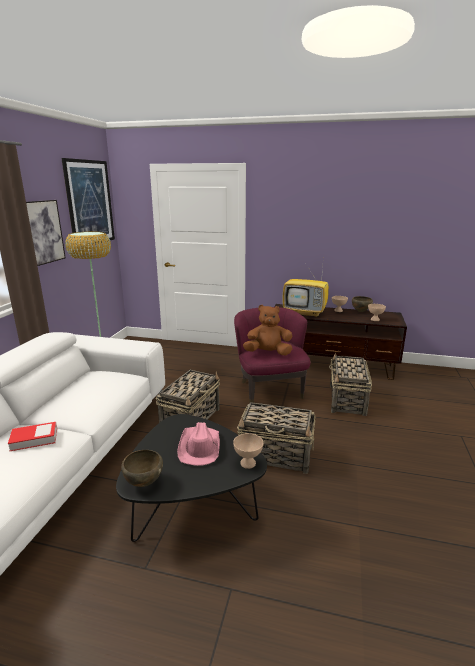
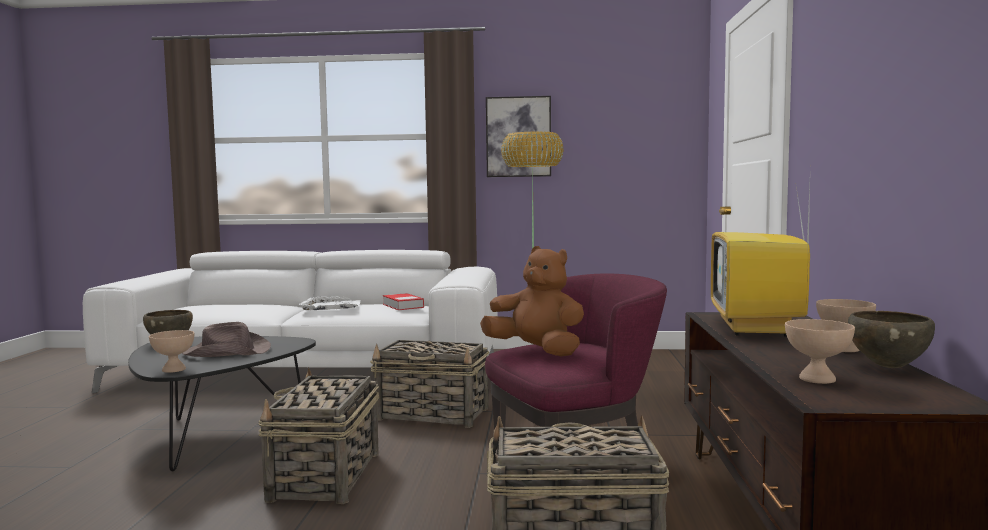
camera: 80 degrees right, 15 degrees down
book [8,422,57,451] -> book moved to [383,293,424,310]
picture [61,158,115,245] -> none
pink hat [177,422,220,466] -> brown hat [182,322,271,357]
brown plush toy [243,305,292,355] -> brown plush toy turned 45 degrees counterclockwise [480,246,584,357]
none -> white tray [298,296,361,310]

